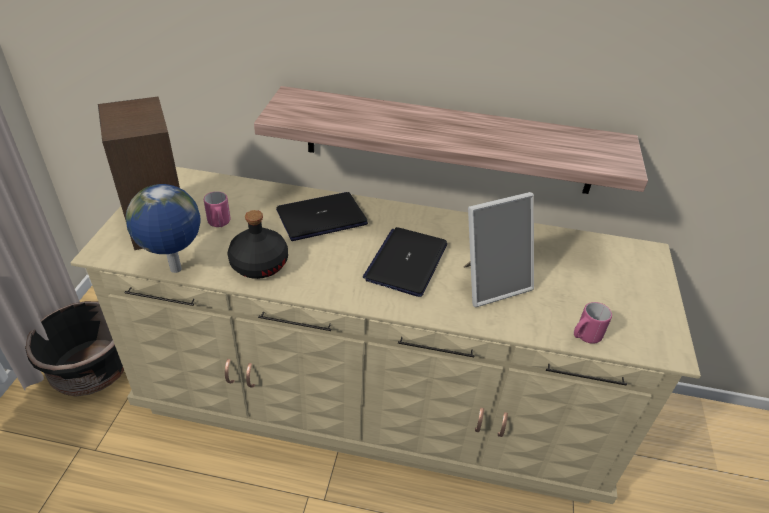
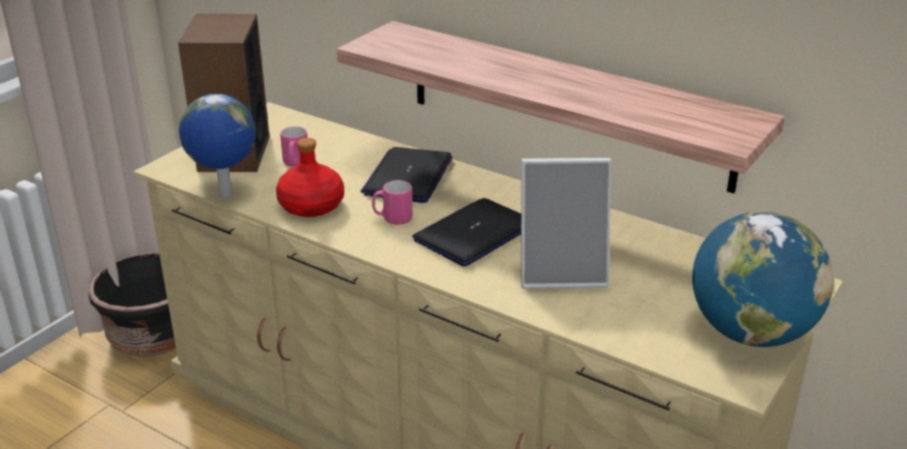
camera: 25 degrees right, 10 degrees down
black bottle [228,210,288,279] -> red bottle [276,138,344,217]
laptop [276,192,368,241] -> laptop turned 75 degrees counterclockwise [361,147,452,203]
pink mug [574,302,612,344] -> pink mug moved to [372,180,413,225]
none -> globe [692,211,834,347]

